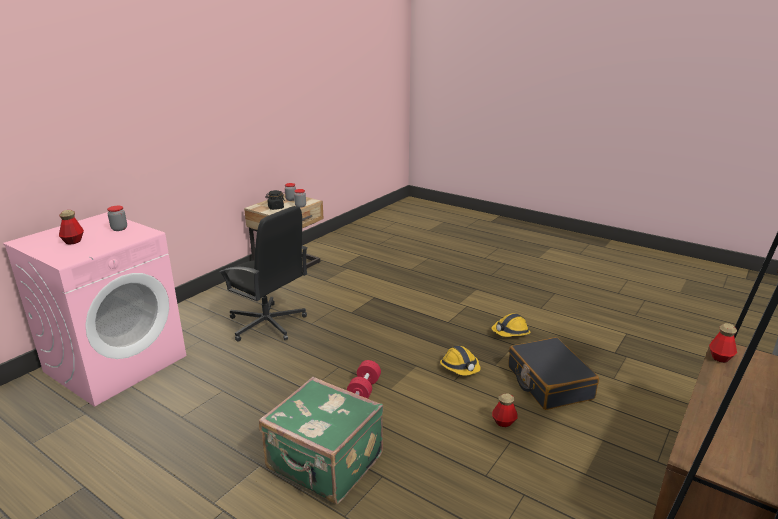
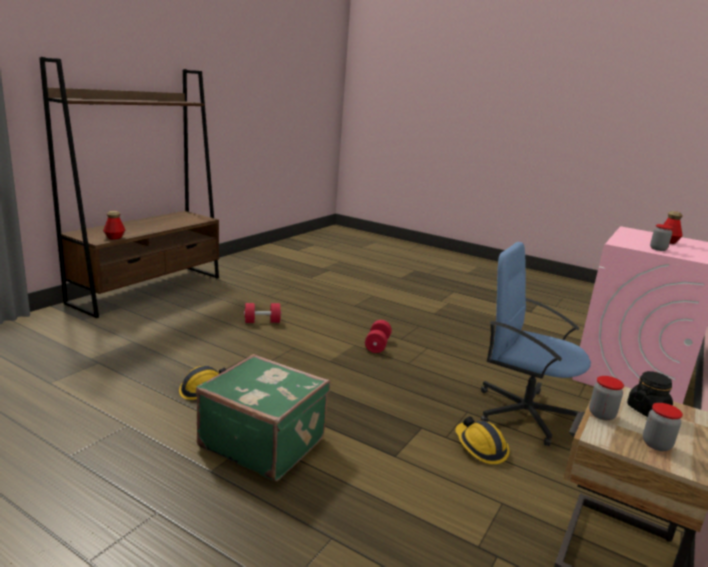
camera: 175 degrees right, 5 degrees down
black office chair [219,206,307,342] -> blue office chair [481,242,591,446]
green suitcase [259,377,384,504] -> green suitcase moved to [196,354,330,481]
hard hat [440,346,481,376] -> hard hat moved to [455,416,510,464]
bottle [492,393,518,427] -> red dumbbell [244,303,281,323]
black suitcase [508,337,599,410] -> none

